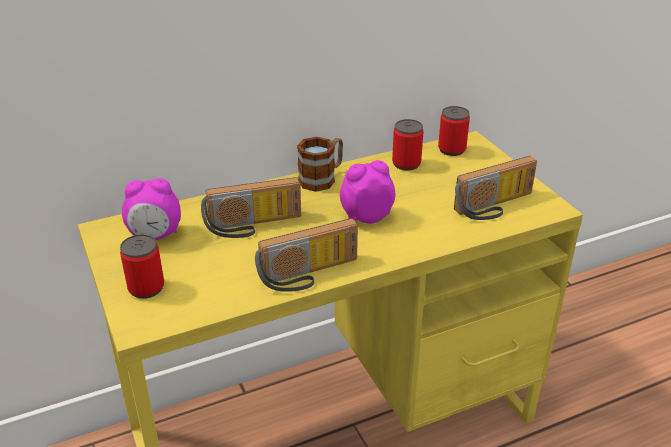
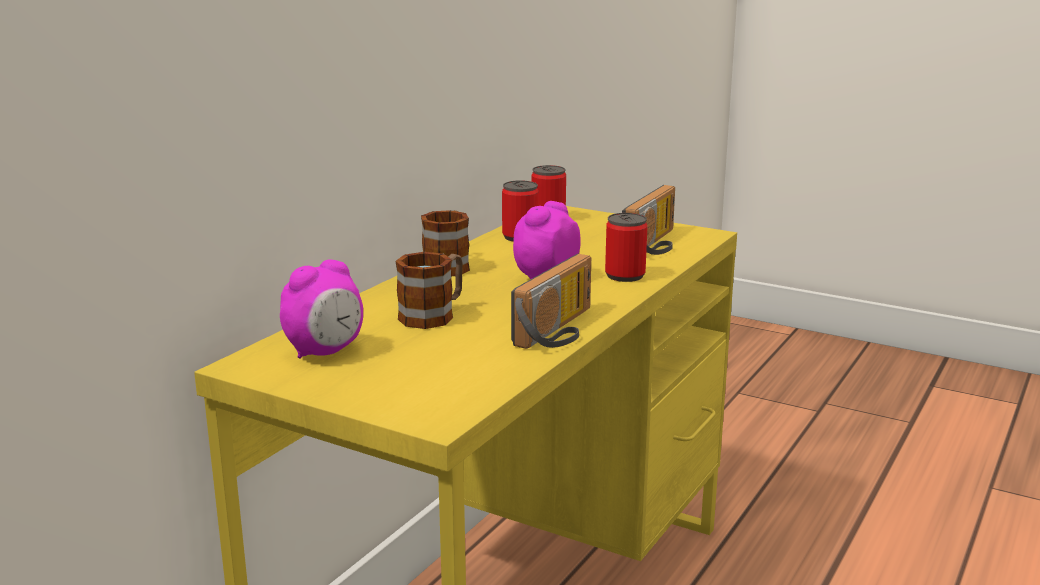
camera: 35 degrees left, 15 degrees down
can [120,234,164,299] -> can moved to [605,213,647,282]
radio [201,177,301,238] -> mug [395,252,463,329]

